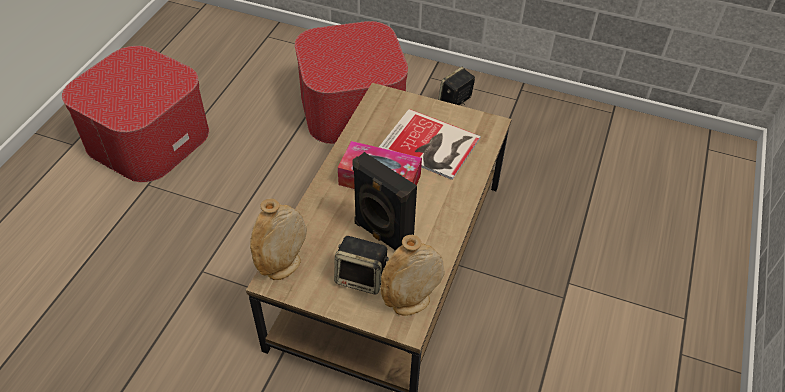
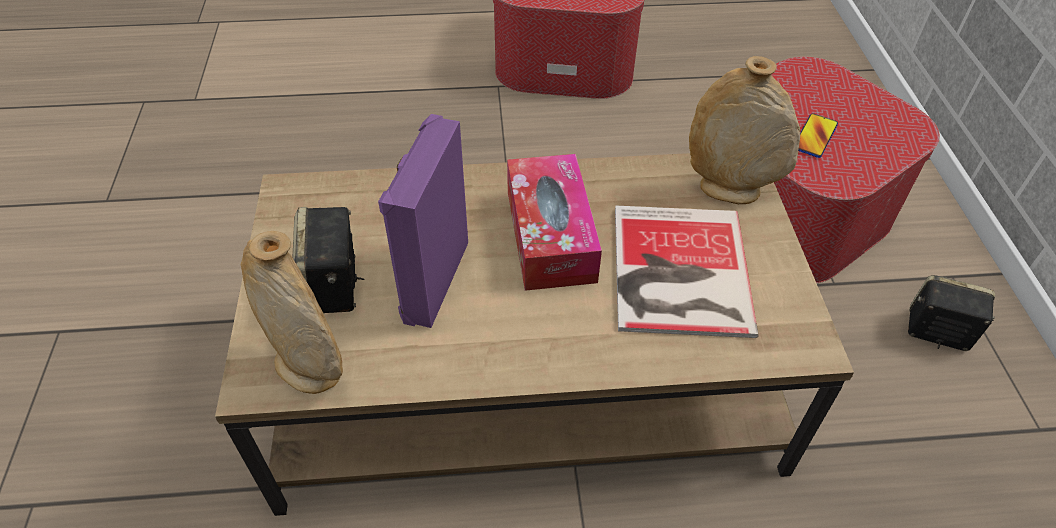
camera: 65 degrees right, 0 degrees up
beige vase [250,199,307,280] -> beige vase moved to [689,56,800,204]
black speaker [352,152,417,251] -> purple speaker [378,114,468,328]
none -> phone [798,113,838,158]

